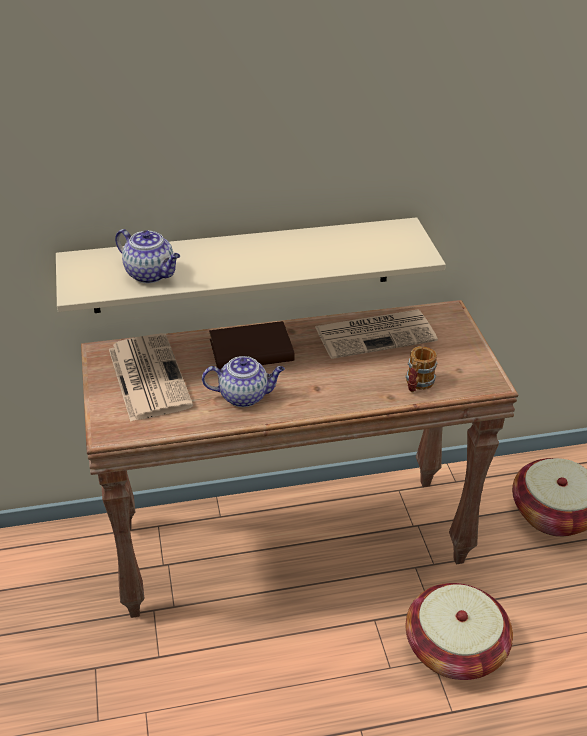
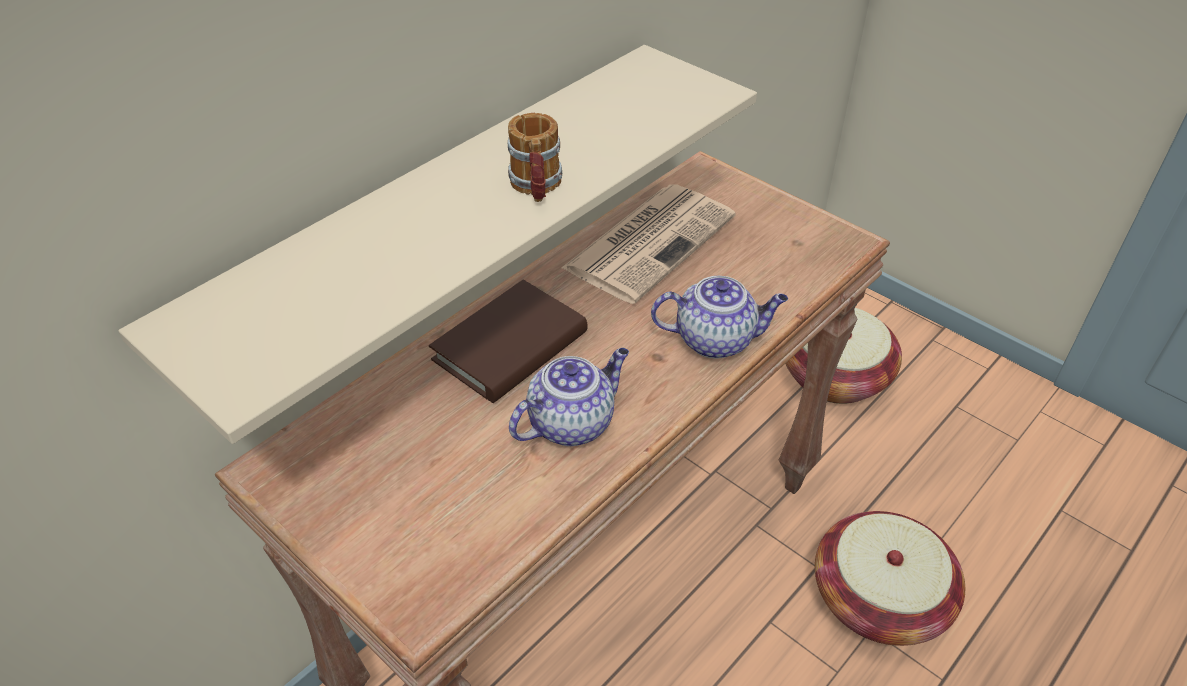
camera: 35 degrees left, 5 degrees up
newspaper [109,333,193,422] -> none
teapot [115,229,180,283] -> teapot moved to [651,276,788,359]
mug [405,346,438,393] -> mug moved to [507,113,562,202]

